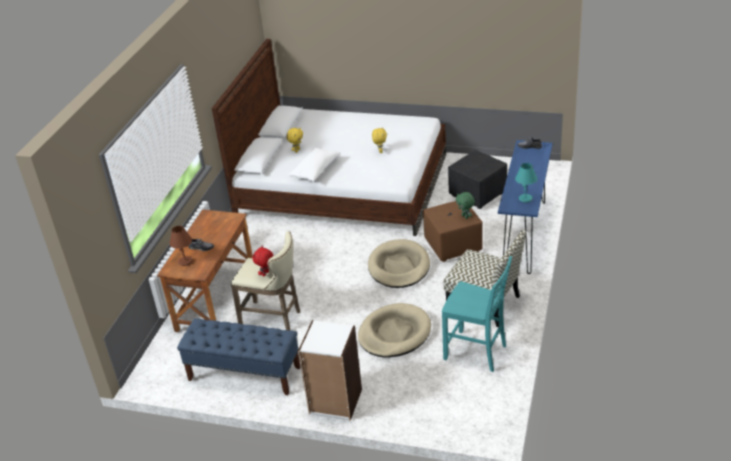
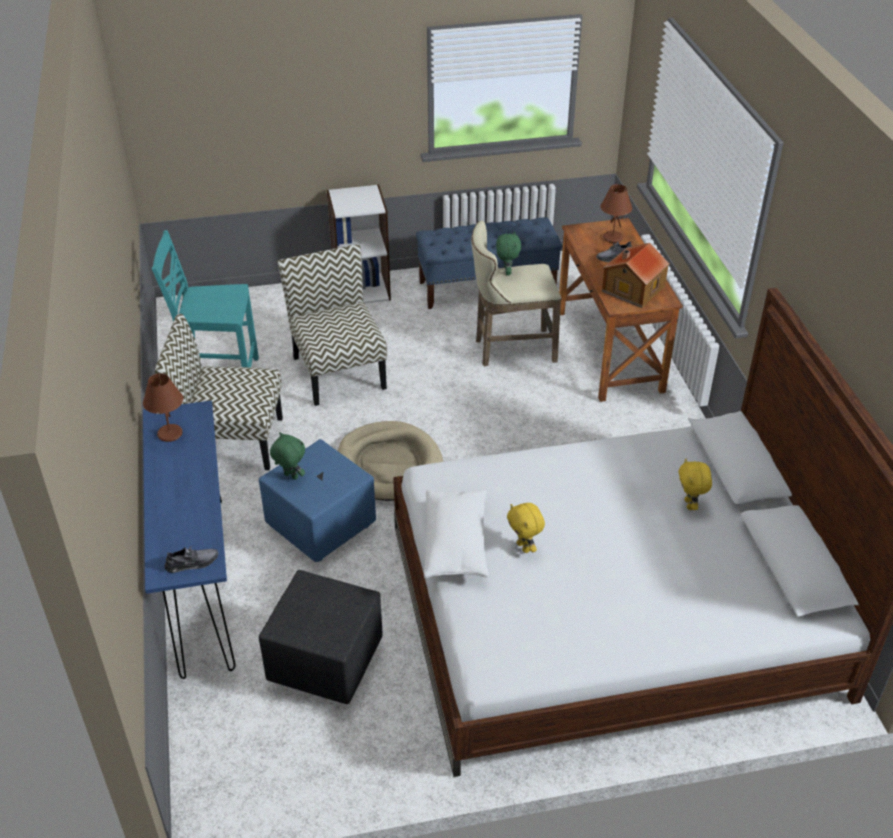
camera: 150 degrees right, 5 degrees up
red plush toy [253,245,273,277] -> green plush toy [496,231,521,275]
white pillow [288,147,340,182] -> white pillow moved to [424,490,489,578]
beige dog bed [358,303,431,357] -> chair [278,244,387,406]
brown ottoman [423,201,483,262] -> blue ottoman [259,439,376,562]
turquoise table lamp [515,163,537,203] -> brown table lamp [143,373,183,442]
none -> toy house [602,243,669,308]

